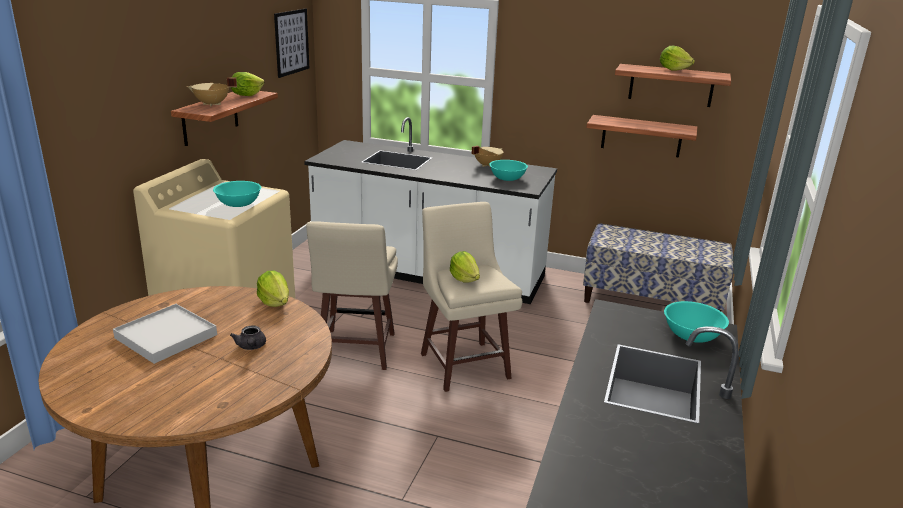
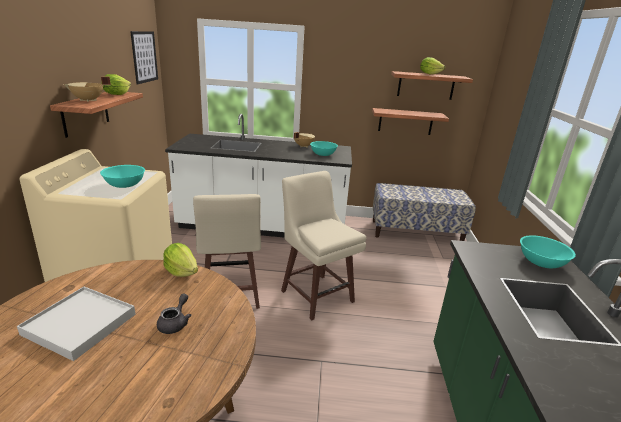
camera: 15 degrees left, 0 degrees up
grey teapot [230,326,266,350] -> grey teapot turned 135 degrees counterclockwise [157,293,191,334]
lettuce [450,251,480,283] -> none

